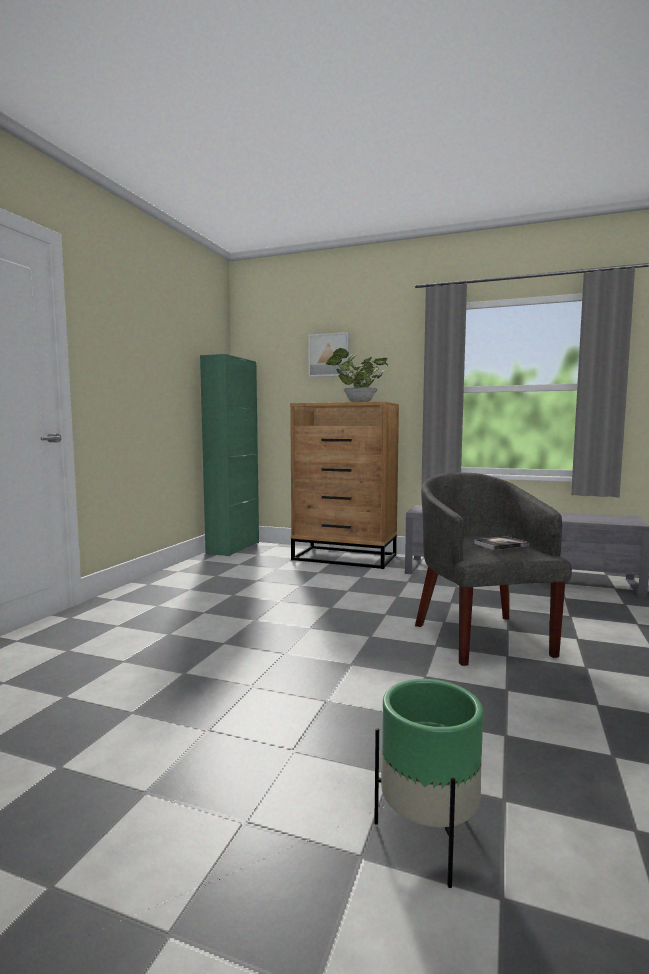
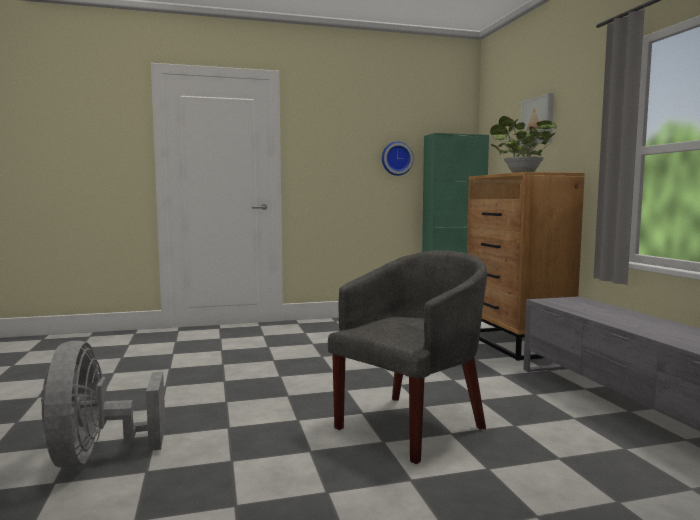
camera: 55 degrees right, 0 degrees up
green planter [374,679,483,888] -> grey fan [41,341,165,468]
book [474,536,529,550] -> none
none -> wall clock [382,142,413,176]

